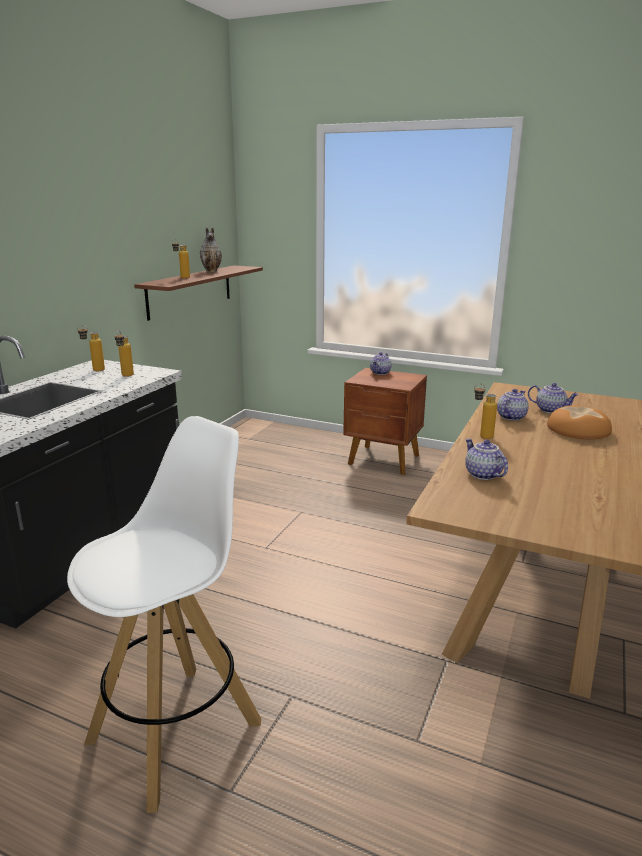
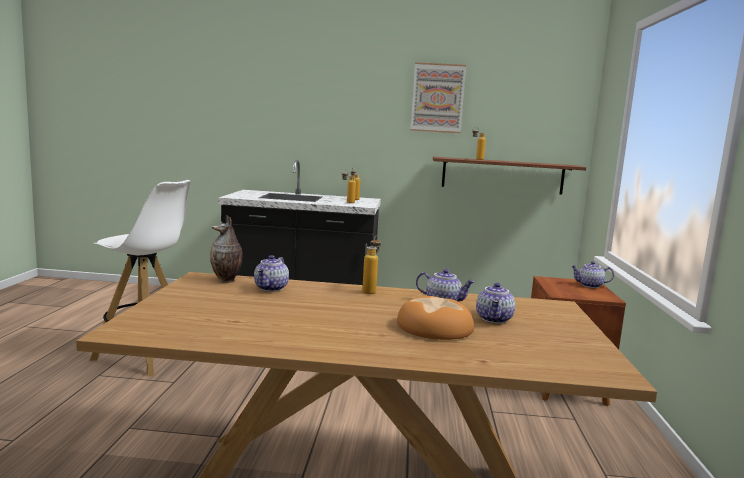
camera: 70 degrees right, 10 degrees down
vase [200,227,222,272] -> vase moved to [210,215,243,283]
teapot [465,439,508,480] -> teapot turned 150 degrees clockwise [254,255,289,292]
none -> picture [410,62,466,133]

